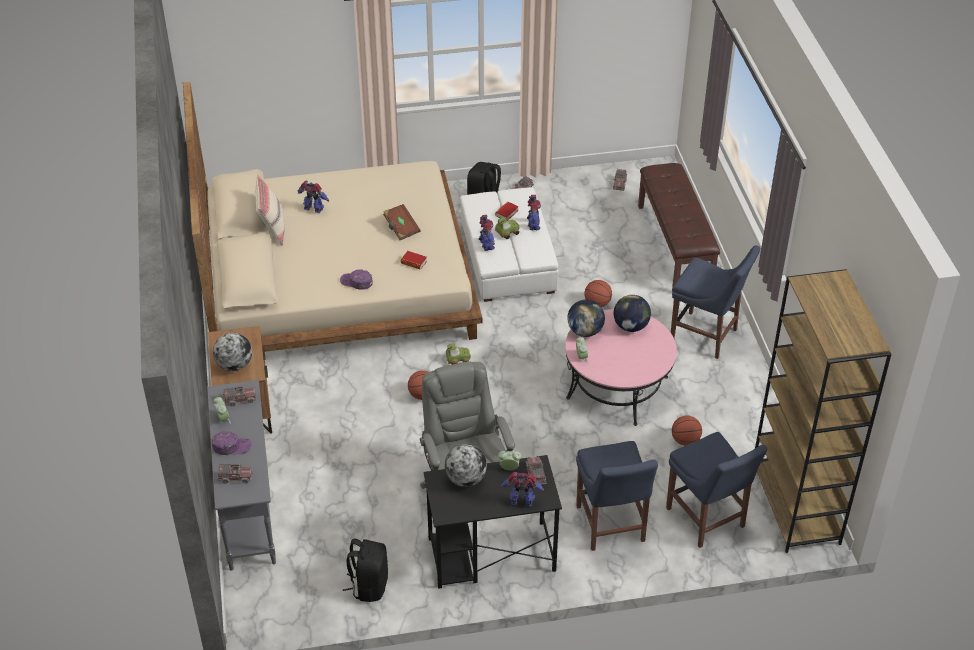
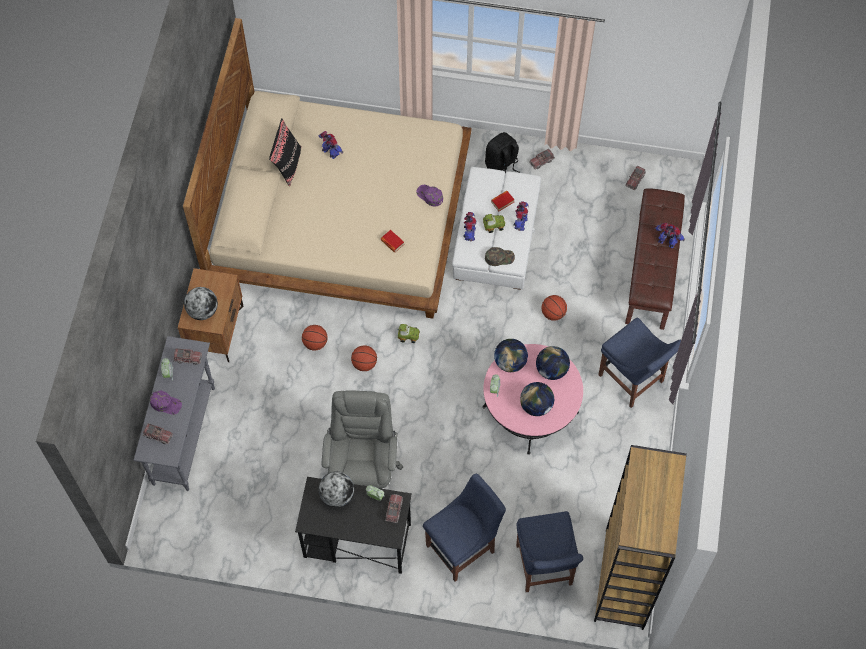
camera: 20 degrees right, 20 degrees up
beige pillow [255,175,284,245] -> black pillow [269,118,302,186]
purple cap [340,269,373,290] -> purple cap moved to [416,185,443,206]
black backpack [343,538,388,602] -> none
brown book [383,204,421,240] -> none
toy robot [501,472,544,506] -> toy robot moved to [655,223,685,248]
blue chair [576,441,658,551] -> blue chair turned 135 degrees counterclockwise [423,474,506,582]
basketball [672,416,702,446] -> basketball moved to [302,325,328,351]
none -> green cap [485,247,515,266]
none -> globe [520,382,554,416]

